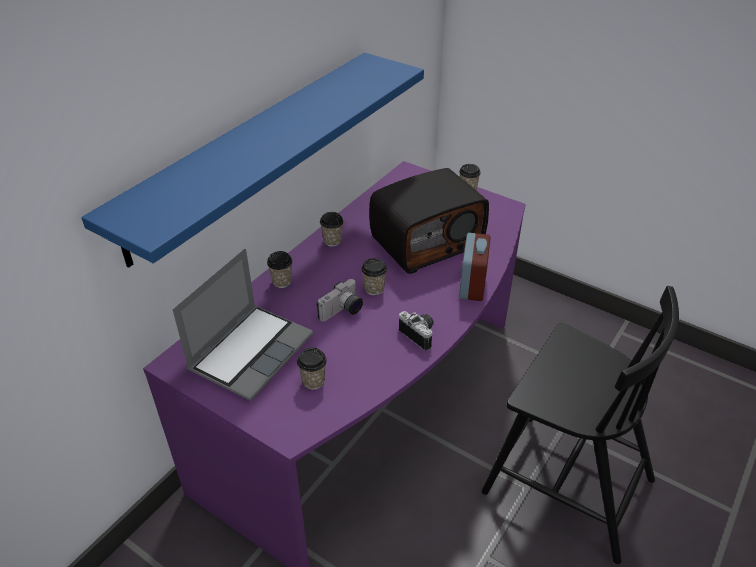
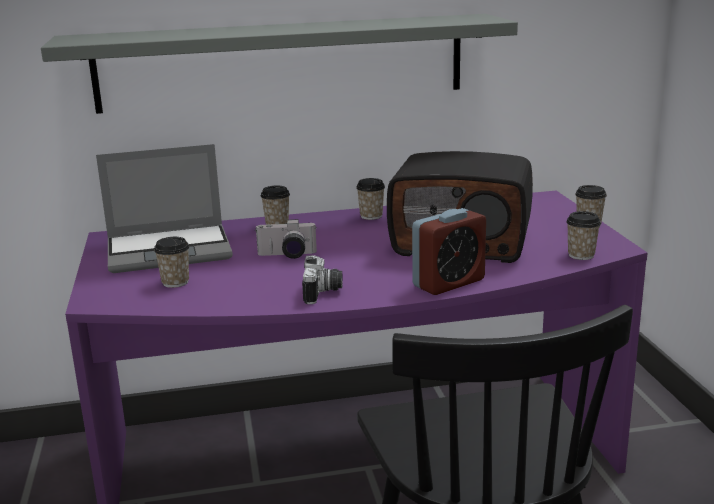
camera: 45 degrees right, 20 degrees down
blue shelf [81,53,424,268] -> grey shelf [41,14,518,114]
cup [361,258,387,295] -> cup moved to [566,211,601,260]

